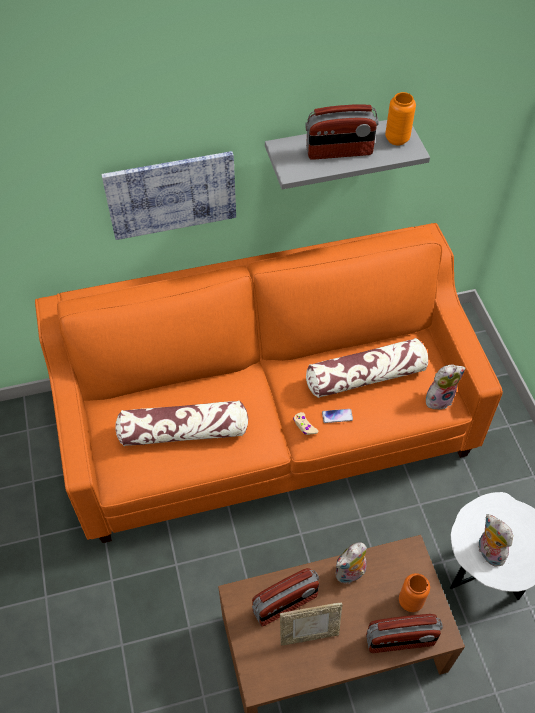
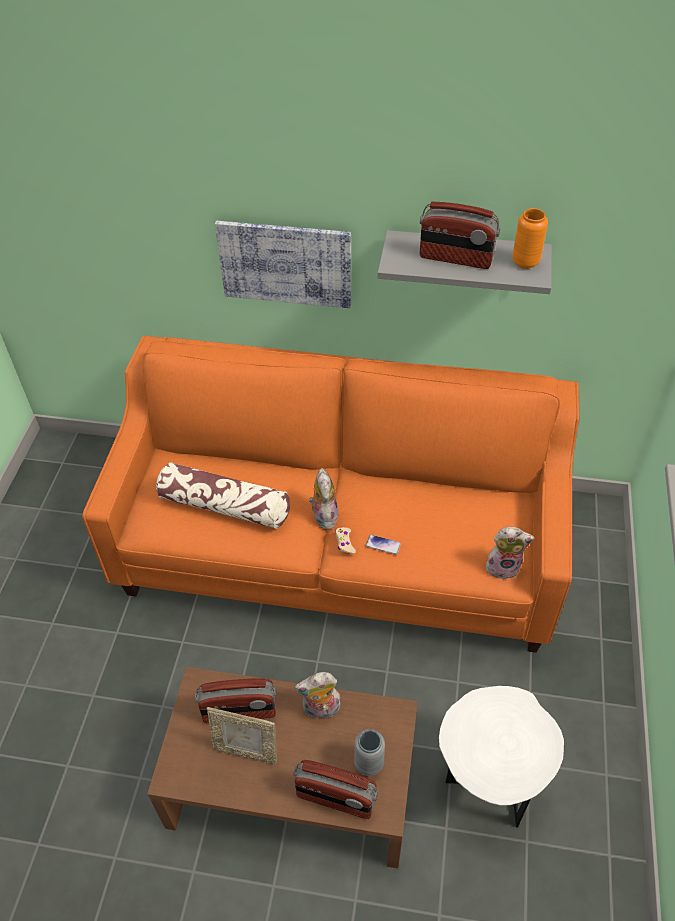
camera: 25 degrees right, 5 degrees down
pillow [306,338,428,398] -> none
orange vase [399,573,430,612] -> grey vase [354,729,385,776]
plush toy [479,514,513,567] -> plush toy moved to [309,468,339,530]

